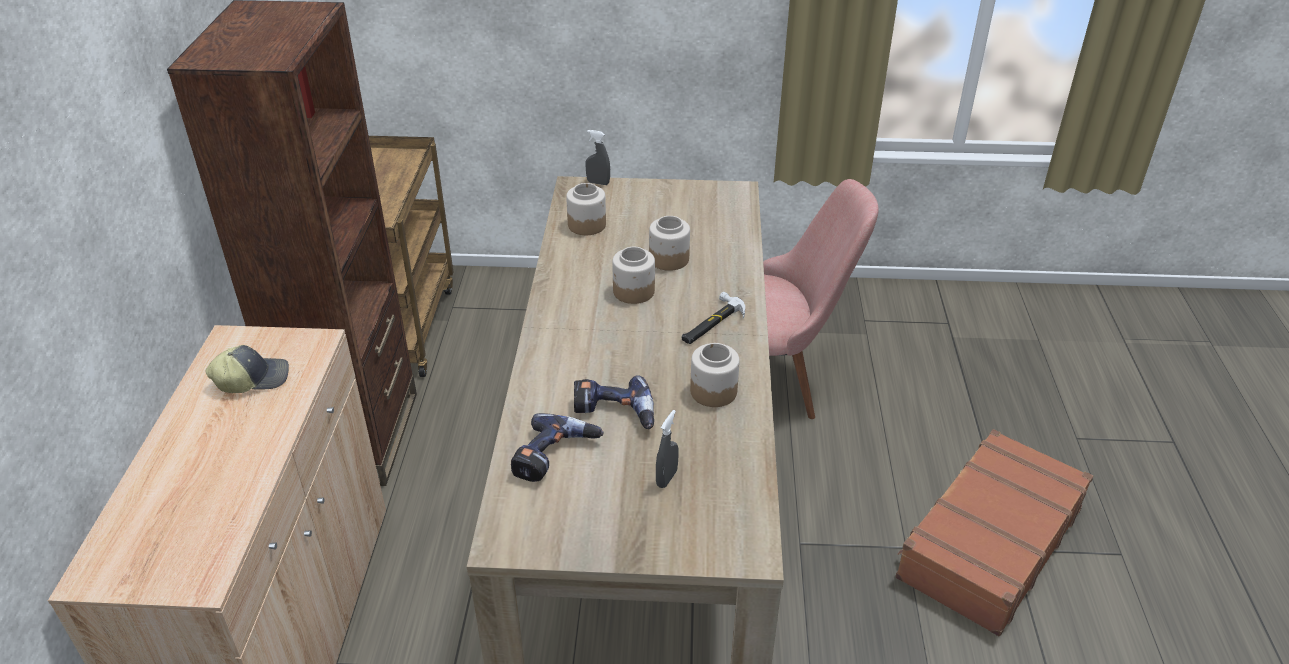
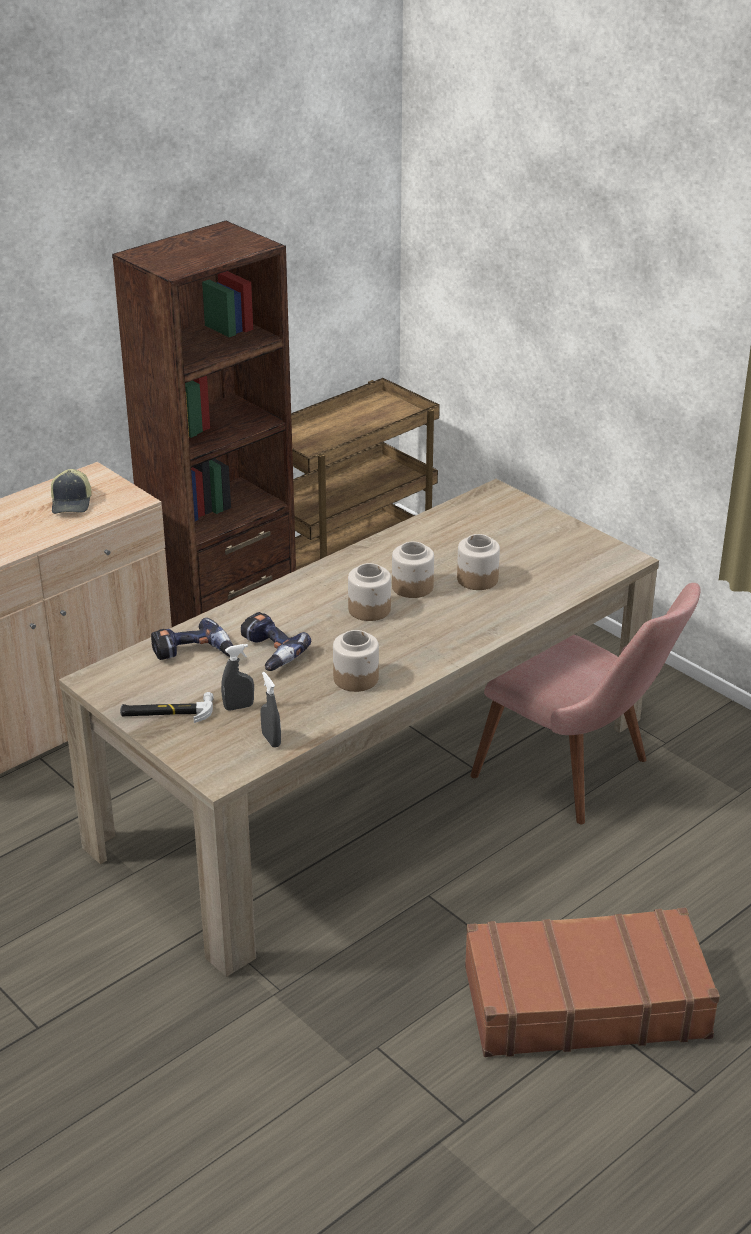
camera: 45 degrees right, 5 degrees down
cap [206,345,289,393] -> cap turned 60 degrees clockwise [51,469,91,514]
jar [566,183,606,235] -> jar moved to [348,563,391,621]
grey spray bottle [585,130,610,185] -> grey spray bottle moved to [260,672,281,748]
hammer [682,292,745,344] -> hammer moved to [120,692,214,723]

